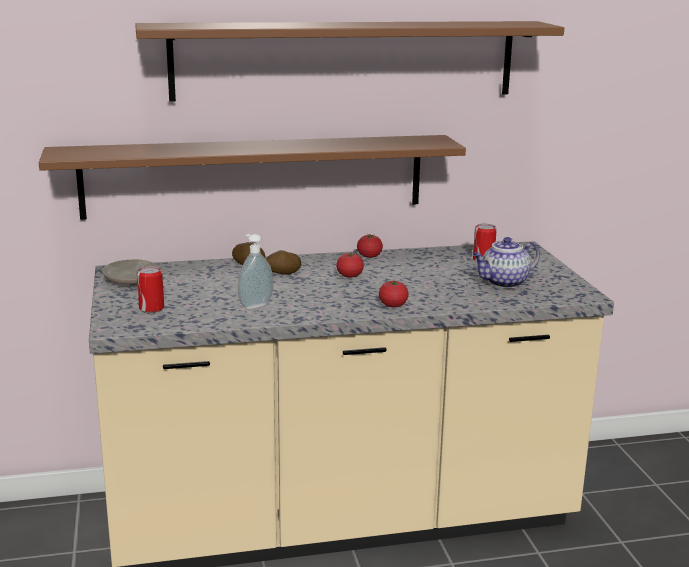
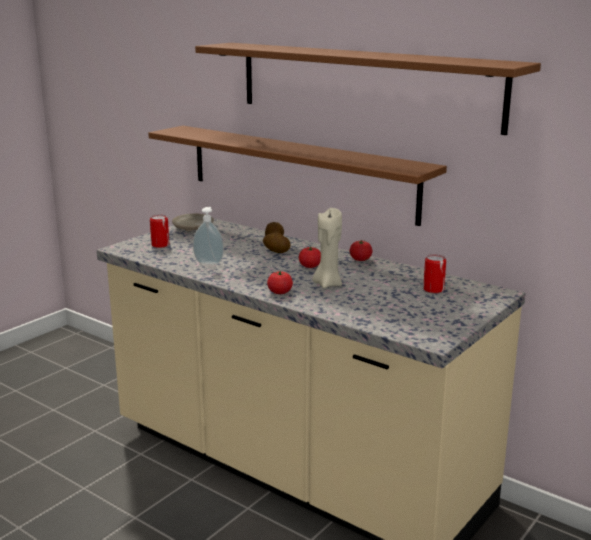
camera: 50 degrees right, 0 degrees up
teapot [472,237,540,288] -> none
none -> beige candle [312,208,342,288]

